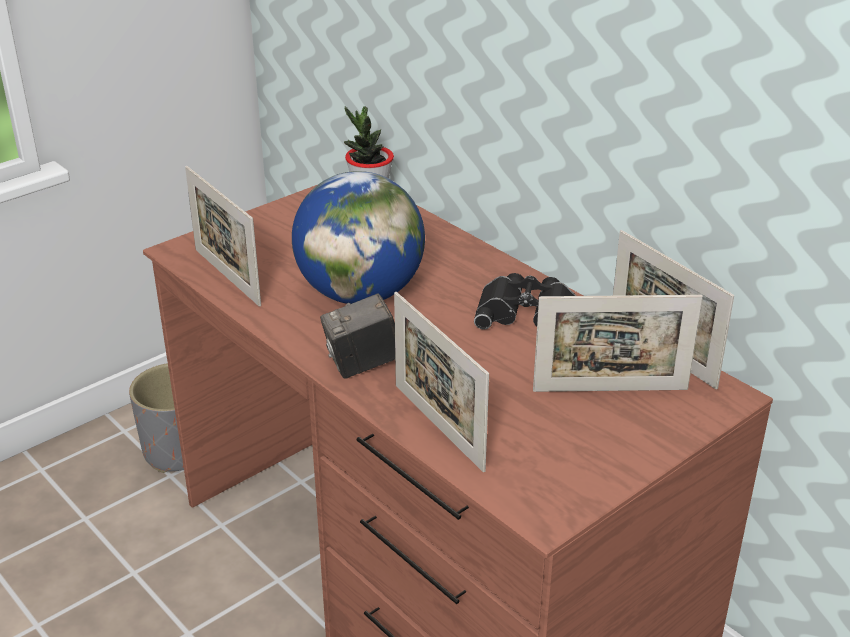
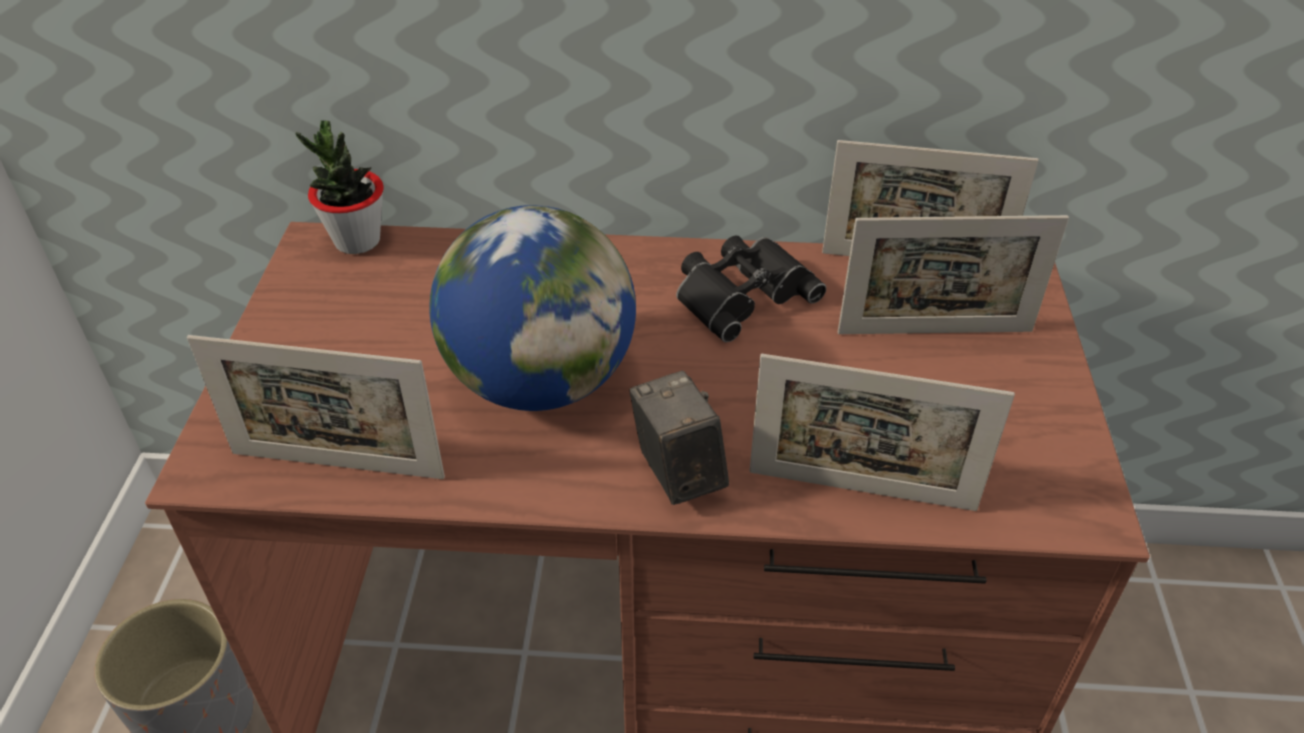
camera: 45 degrees left, 10 degrees up
camera [320,293,395,379] -> camera turned 135 degrees clockwise [629,371,729,505]
picture frame [533,295,703,392] -> picture frame turned 45 degrees clockwise [838,215,1069,334]

